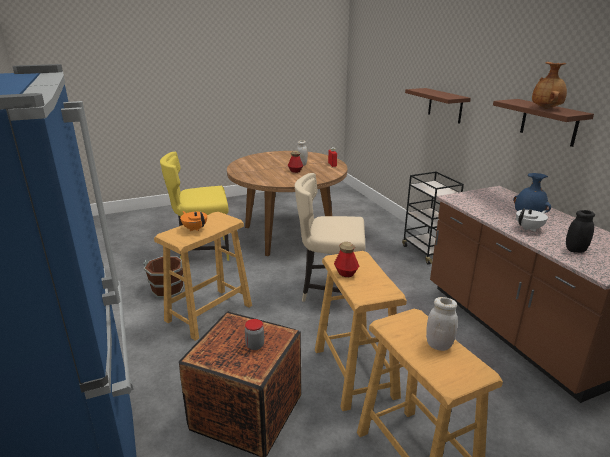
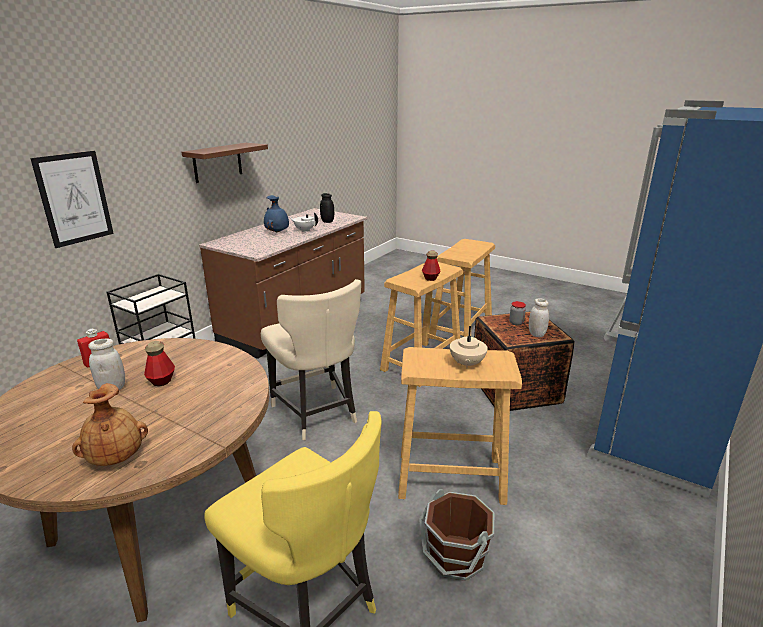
camera: 125 degrees left, 0 degrees up
orange teapot [180,211,207,231] -> beige teapot [450,326,488,369]
brown shelf [405,88,471,124] -> picture [30,151,114,248]
white jar [426,297,457,351] -> white jar moved to [529,298,549,337]
brown vase [532,62,567,109] -> brown vase moved to [72,383,148,466]

